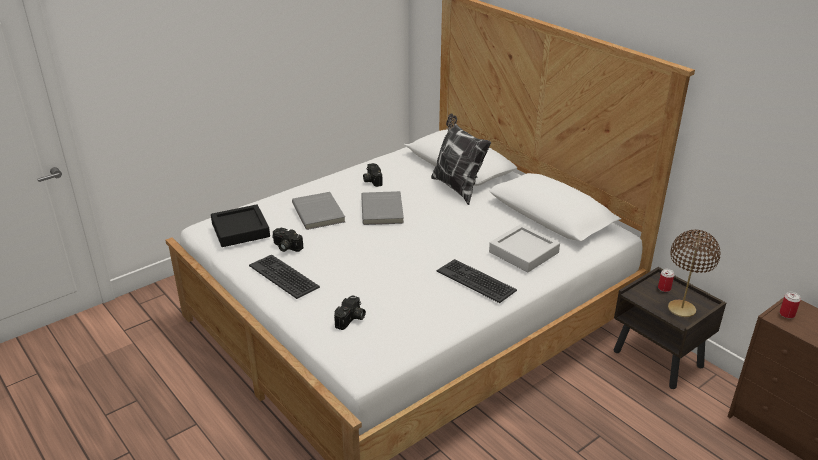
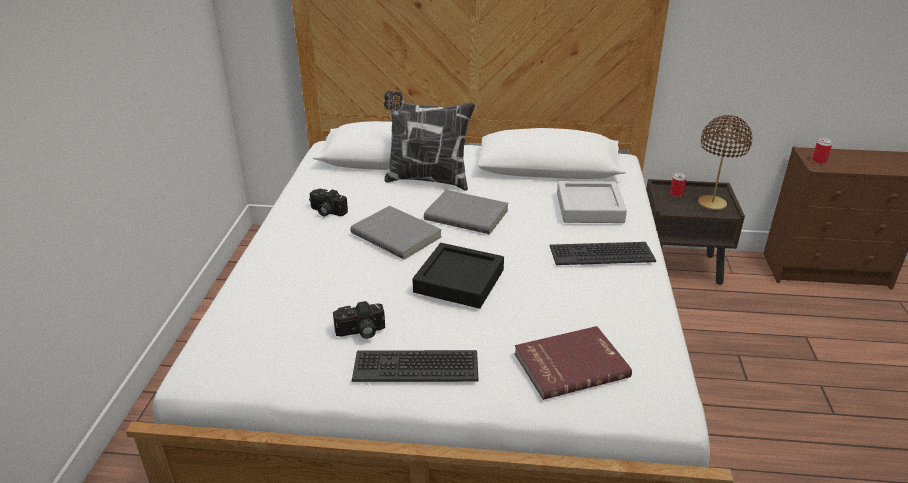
camera: 45 degrees left, 0 degrees up
black tray [211,204,270,247] -> black tray moved to [412,243,504,309]
grey book [292,192,345,230] -> grey book moved to [424,190,509,235]
camera [334,295,366,330] -> red book [514,326,632,400]

